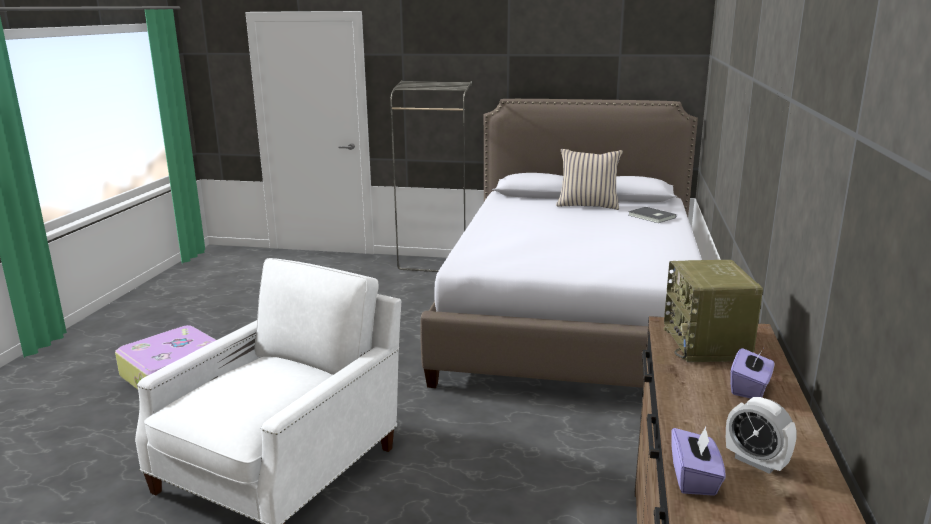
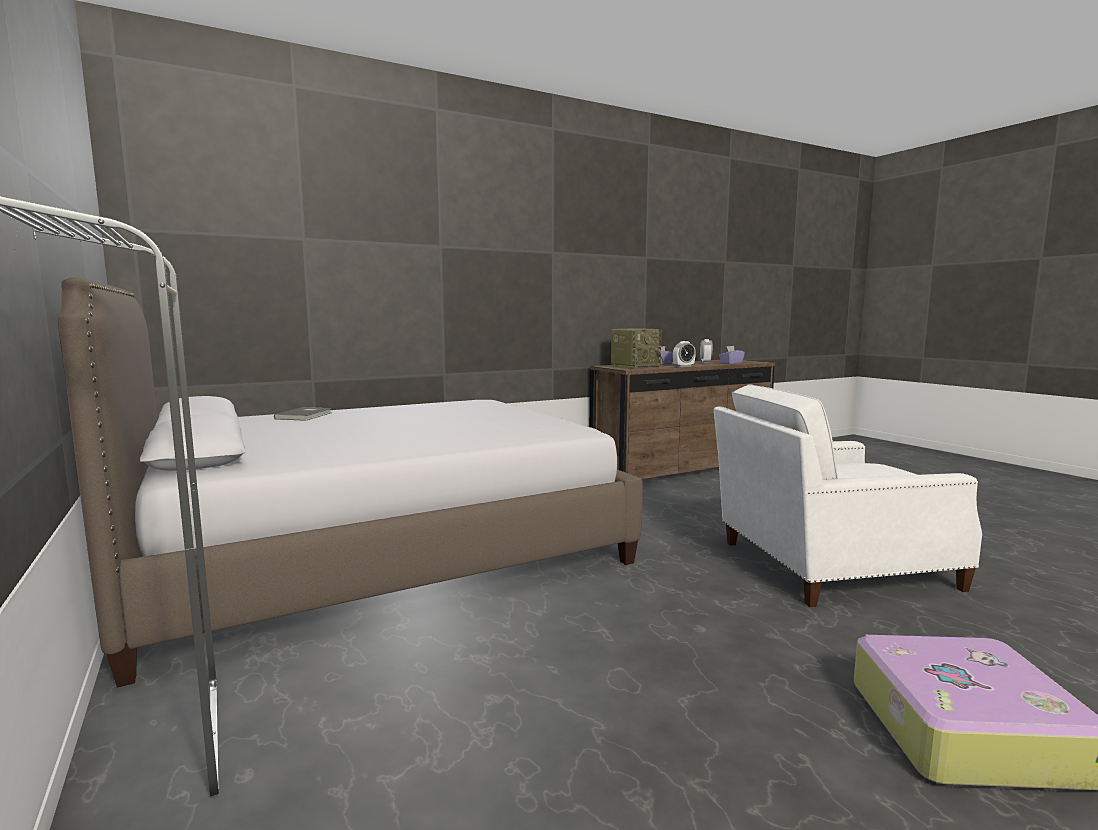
camera: 130 degrees left, 10 degrees down
beige pillow [556,149,623,210] -> none
none -> alarm clock [673,341,696,367]

